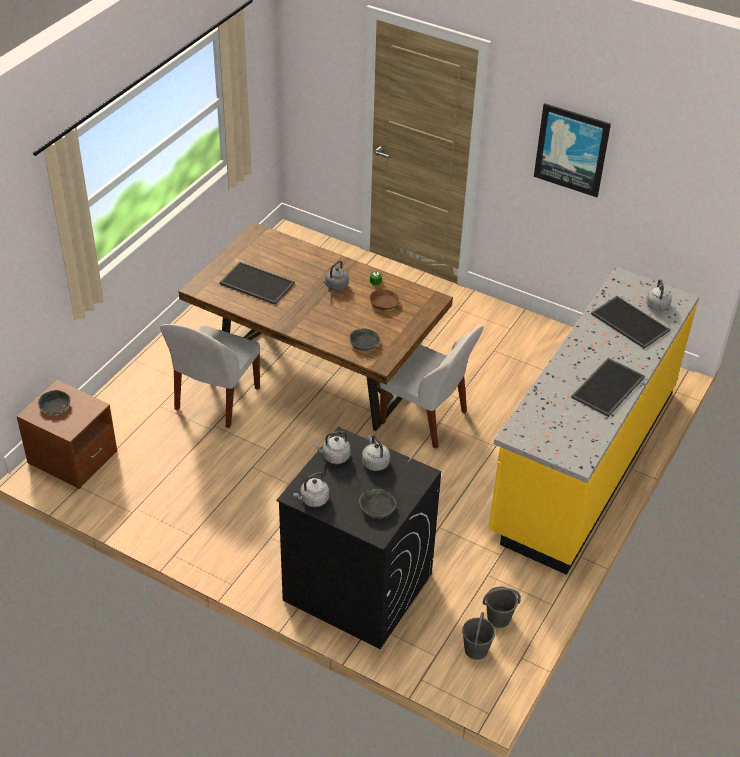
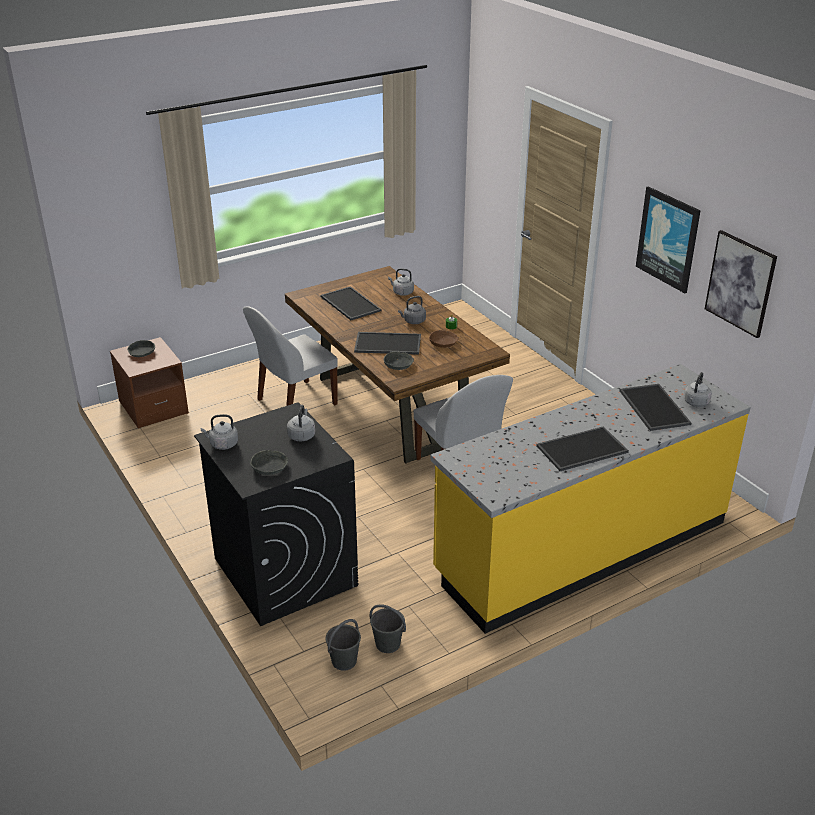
camera: 30 degrees right, 10 degrees down
grey kettle [314,431,350,464] -> grey kettle moved to [388,268,414,296]
none -> tray [354,332,421,355]
none -> picture [705,230,777,338]

